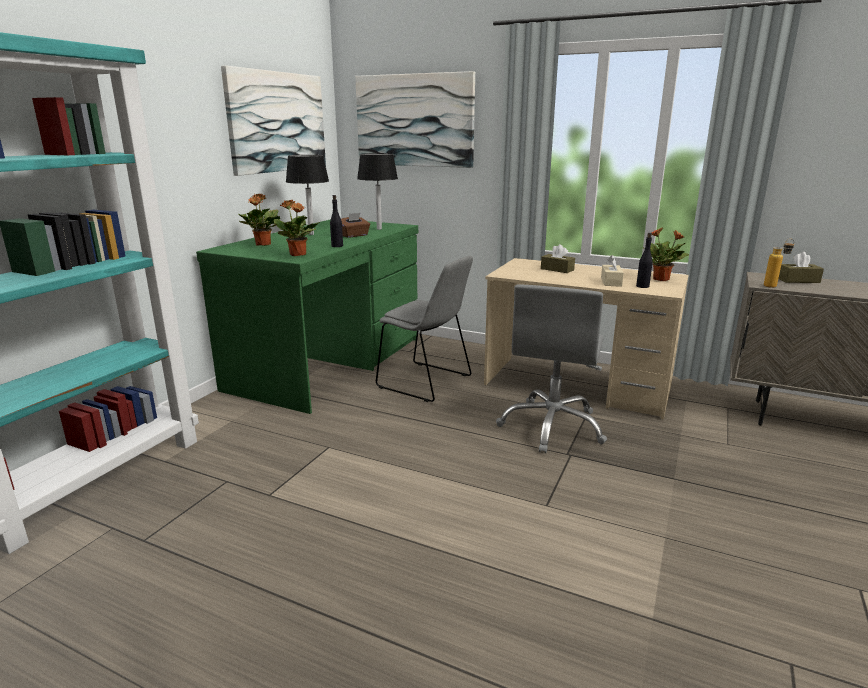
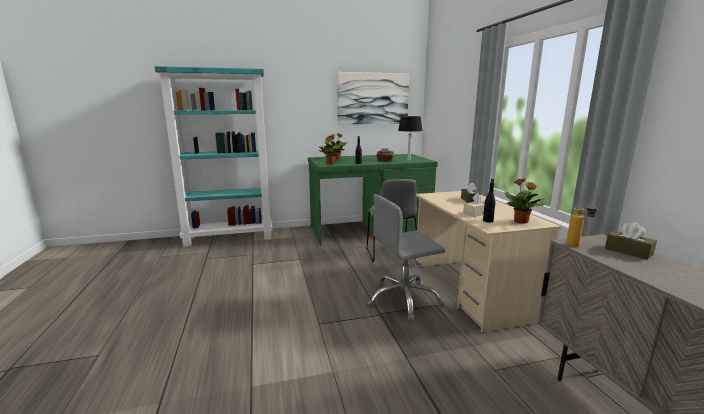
camera: 50 degrees right, 5 degrees down
black table lamp [286,155,329,235] -> none
picture [355,71,475,168] -> none

